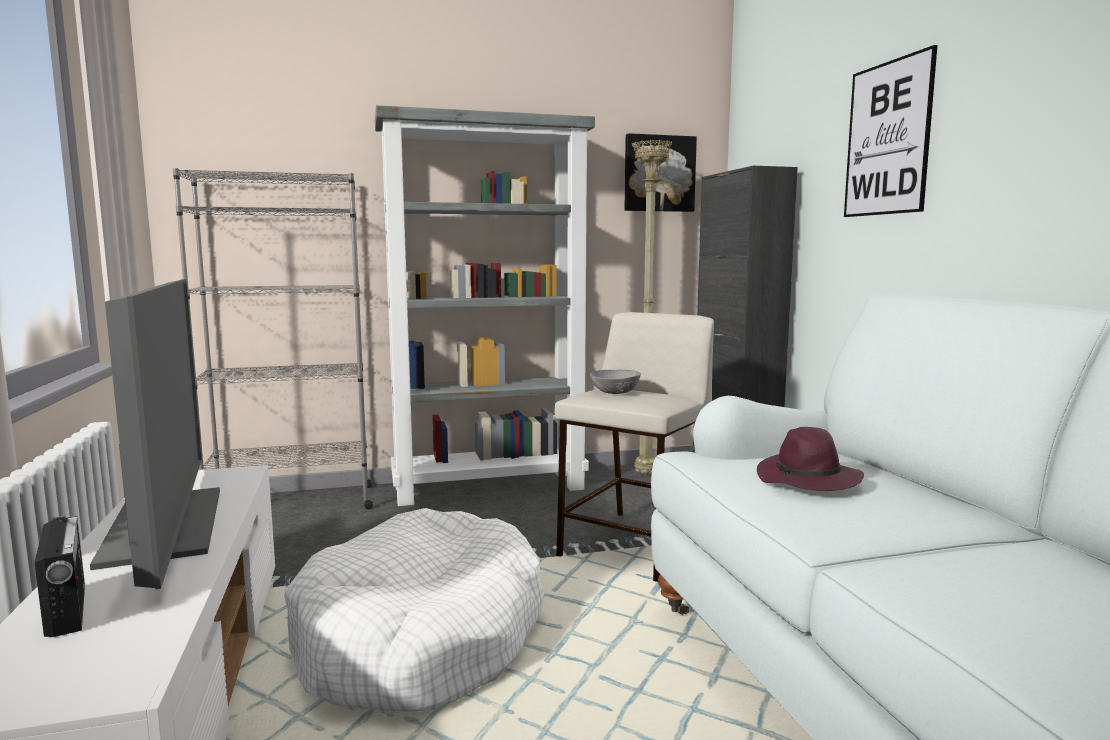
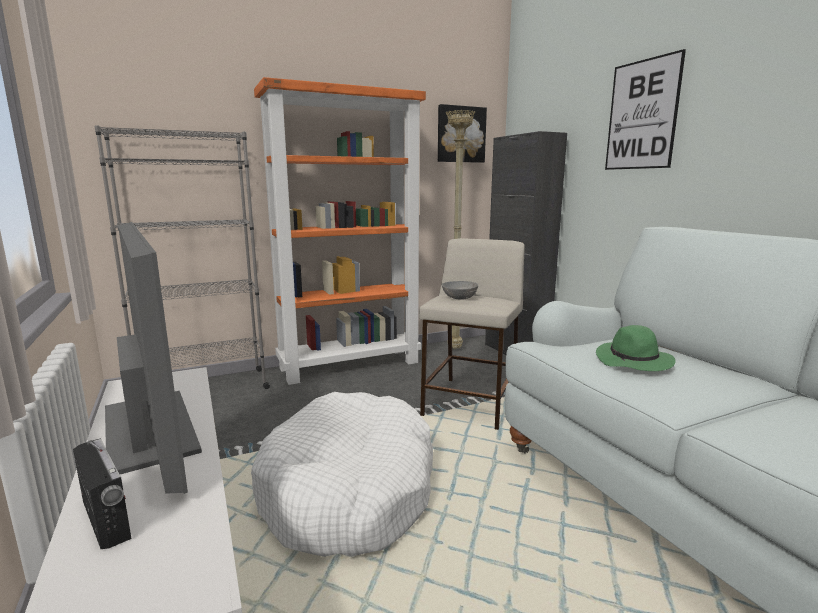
camera: 10 degrees left, 5 degrees up
grey bookcase [375,105,595,506] -> orange bookcase [254,77,426,385]
purple hat [757,427,864,491] -> green hat [596,325,676,371]

